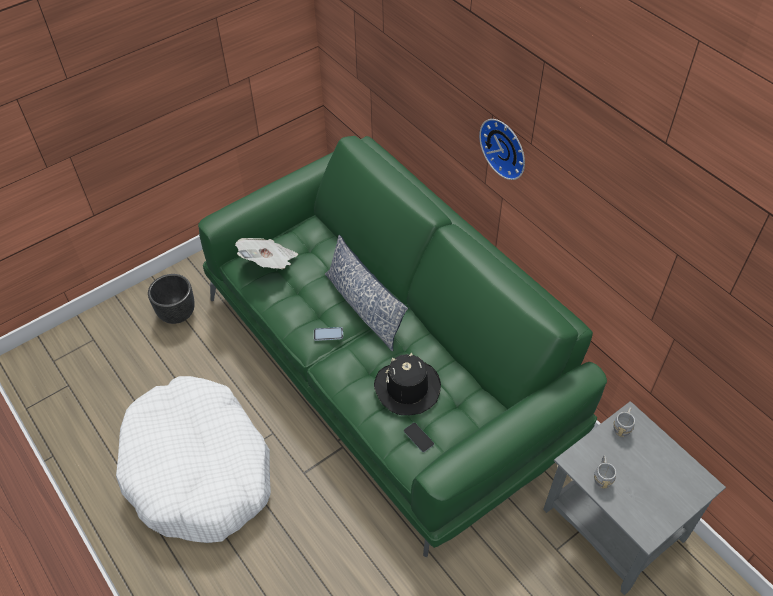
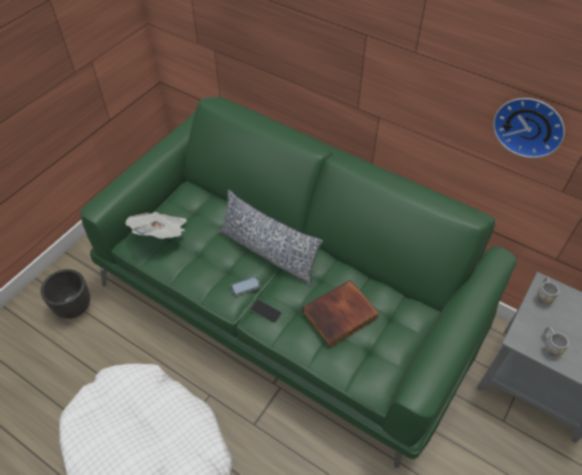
camera: 20 degrees left, 0 degrees up
black hat [374,353,441,415] -> book [302,280,379,348]
phone [404,423,434,452] -> phone moved to [251,300,282,323]
wall clock [479,119,525,180] -> wall clock moved to [493,98,565,158]

